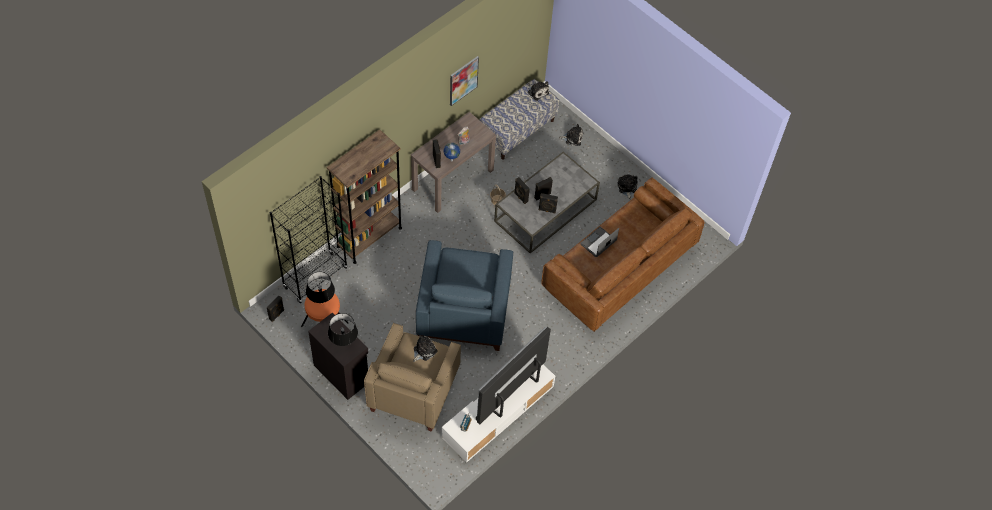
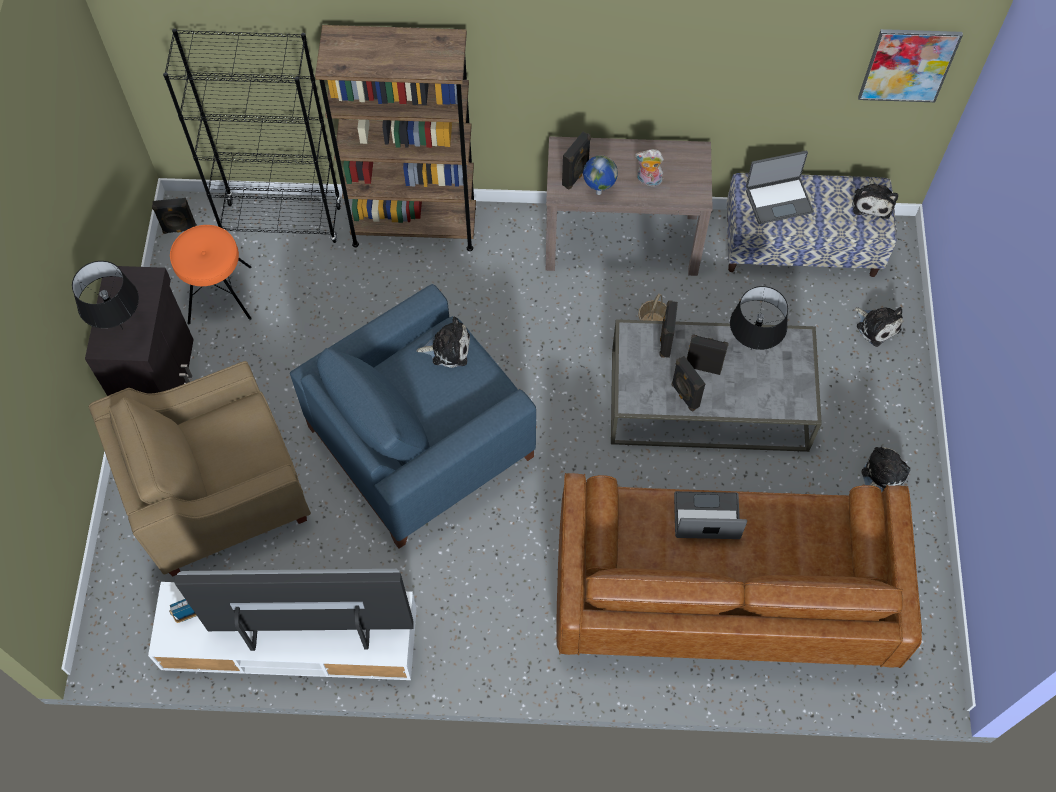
camera: 50 degrees right, 5 degrees up
black table lamp [306,272,335,303] -> black table lamp moved to [730,286,788,350]
plush toy [413,335,437,362] -> plush toy moved to [417,317,470,368]
picture [450,56,479,106] -> picture moved to [858,29,963,102]
none -> laptop [746,151,814,224]

